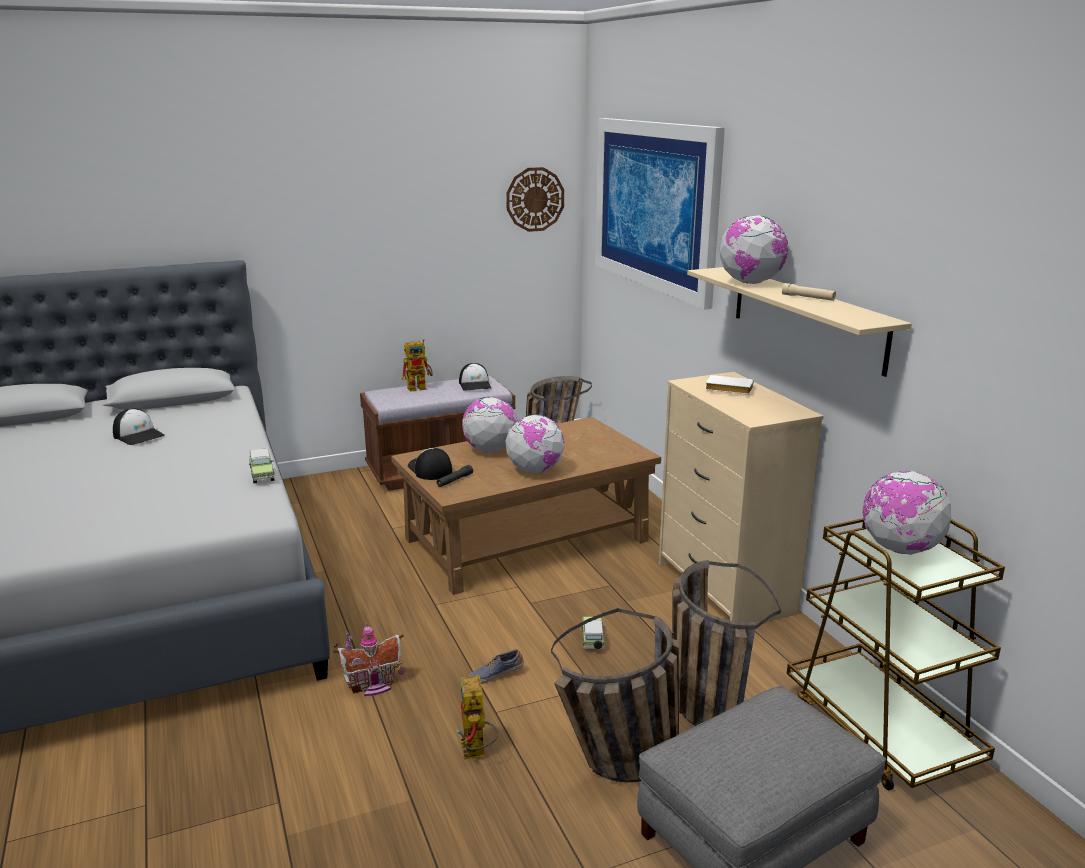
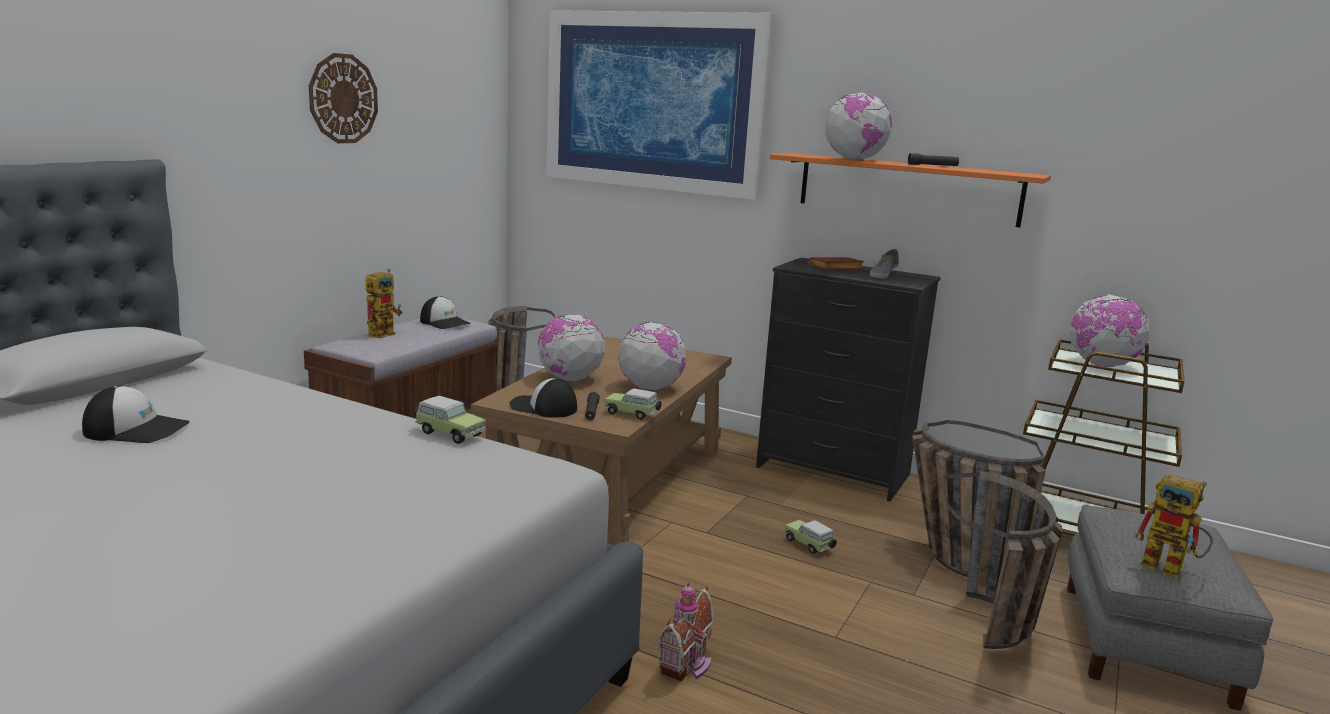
camera: 40 degrees left, 5 degrees down
toy robot [457,675,498,759] -> toy robot moved to [1133,474,1213,578]
shoe [468,649,524,684] -> shoe moved to [870,249,899,279]
wall clock [506,167,564,232] -> wall clock moved to [309,53,378,143]
beige dresser [659,372,824,625] -> black dresser [756,257,941,502]
beige shelf [687,267,912,377] -> orange shelf [770,153,1051,227]
white book [705,375,754,395] -> red book [809,257,864,269]
beige flashlight [782,283,836,301] -> black flashlight [908,153,959,166]
none -> toy car [604,388,662,420]

